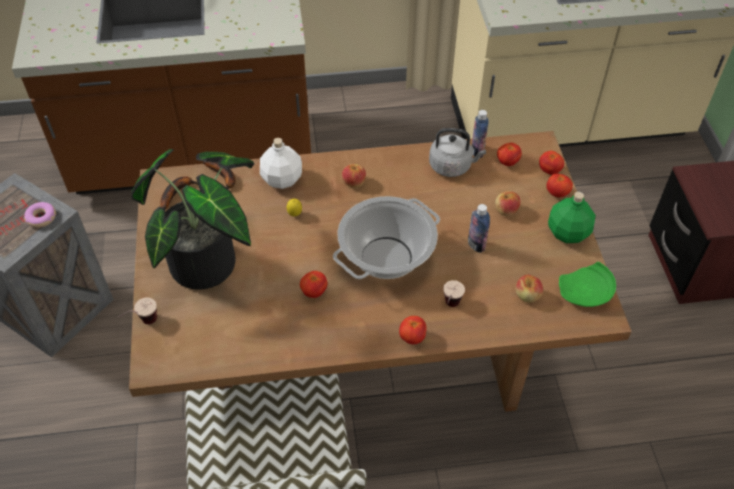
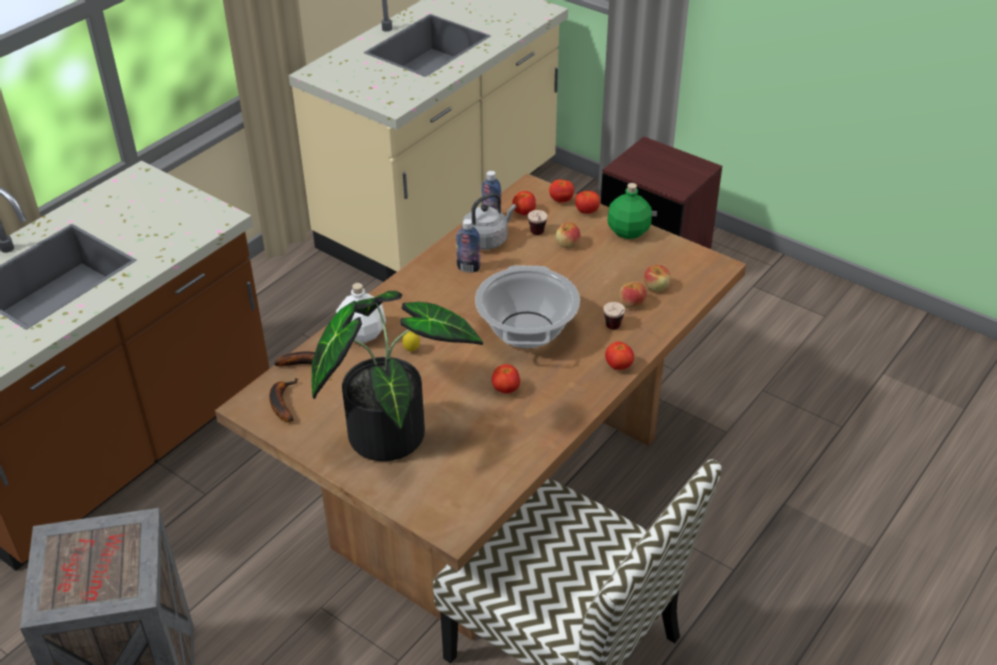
camera: 45 degrees left, 10 degrees down
donut [24,202,56,228] -> none
cup [118,298,157,324] -> cup moved to [528,210,548,235]
apple [342,164,366,188] -> apple moved to [619,282,647,308]
bottle [468,204,490,253] -> bottle moved to [456,219,481,273]
green plate [559,262,616,307] -> none

